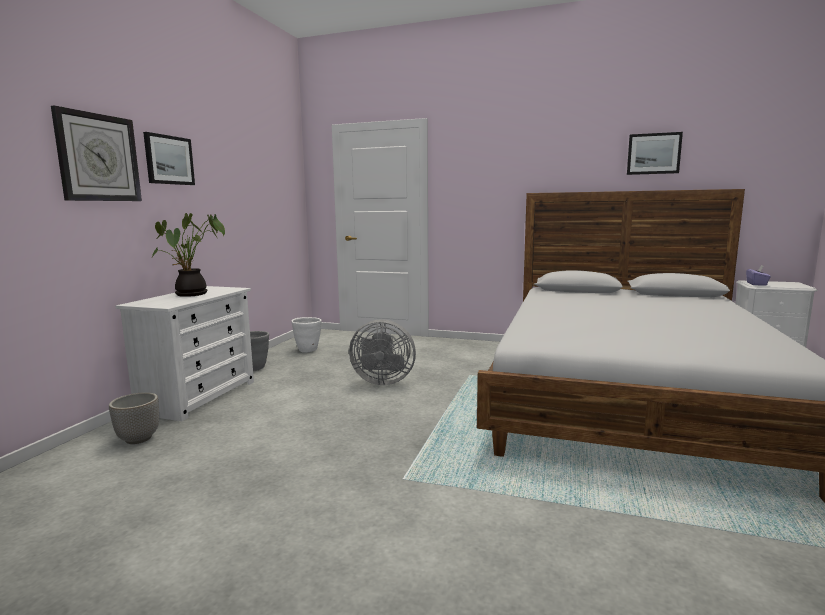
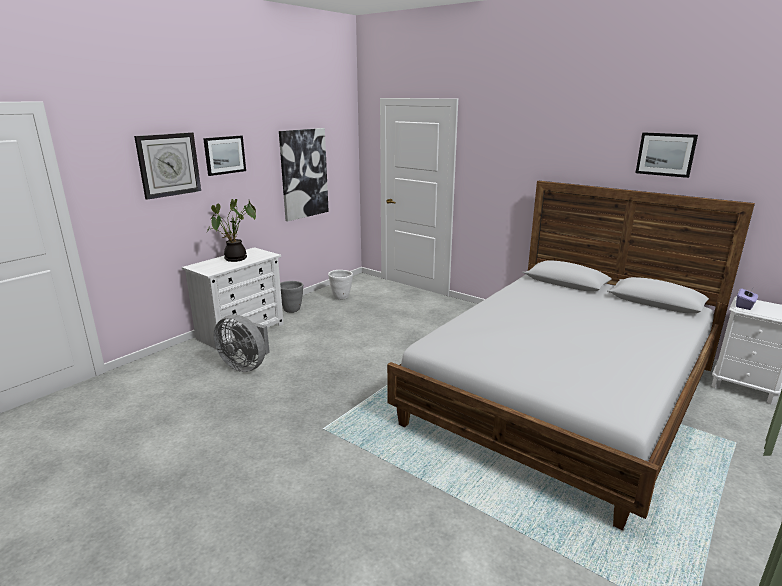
camera: 20 degrees right, 10 degrees up
planter [109,392,159,444] -> none
grey fan [349,319,416,385] -> grey fan moved to [214,315,270,372]
none -> picture [279,128,329,221]

